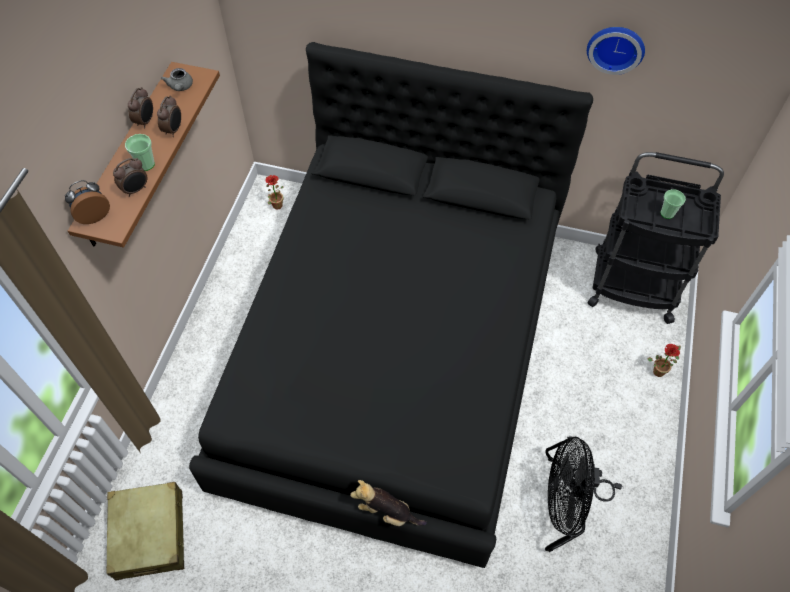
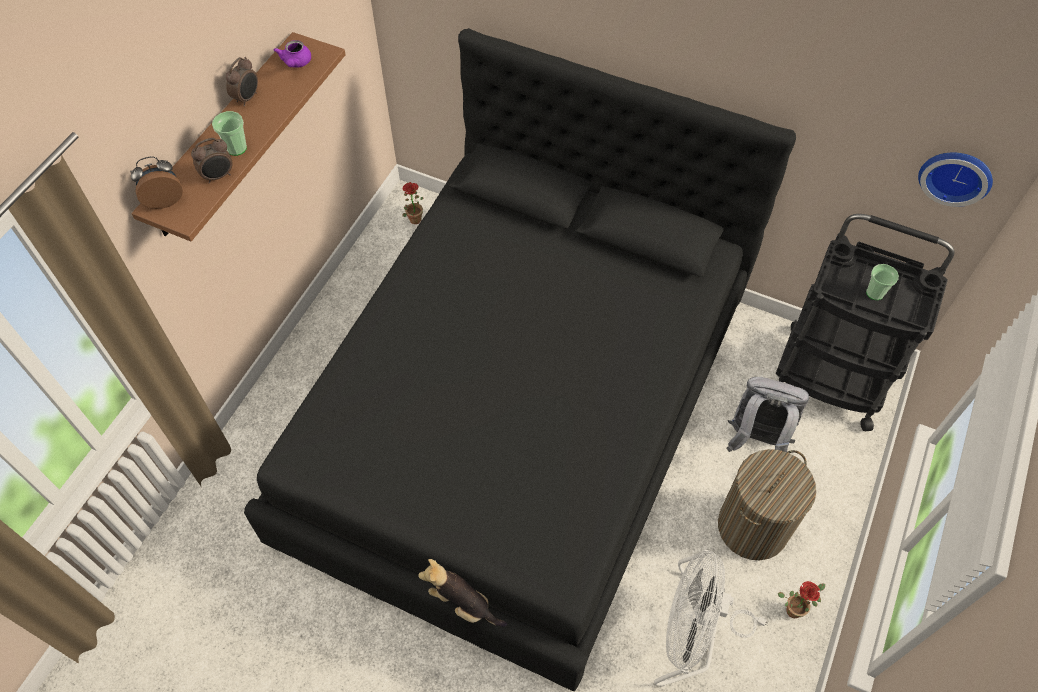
camera: 10 degrees right, 0 degrees up
beige suitcase [106,482,184,581] -> none
alarm clock [157,95,181,137] -> none
grey teapot [161,68,193,91] -> purple teapot [274,40,311,68]
black fan [545,437,623,552] -> white fan [654,550,767,687]
wall clock [587,27,645,75] -> wall clock moved to [918,152,993,207]
potted plant [647,344,681,377] -> potted plant moved to [778,581,825,618]
none -> laundry basket [718,449,816,560]
none -> grey backpack [726,377,809,452]

